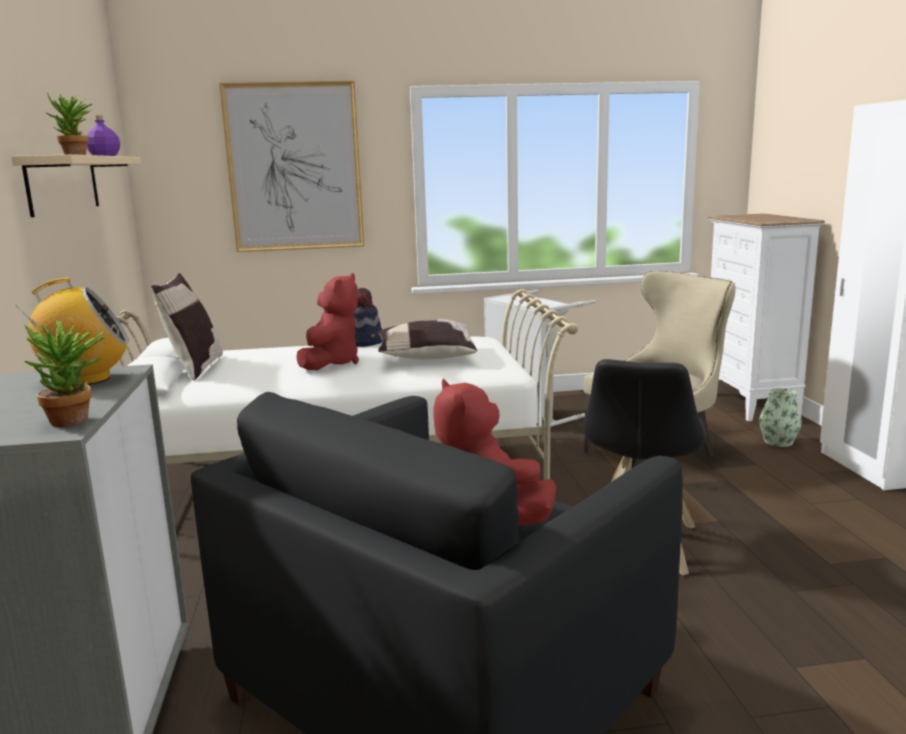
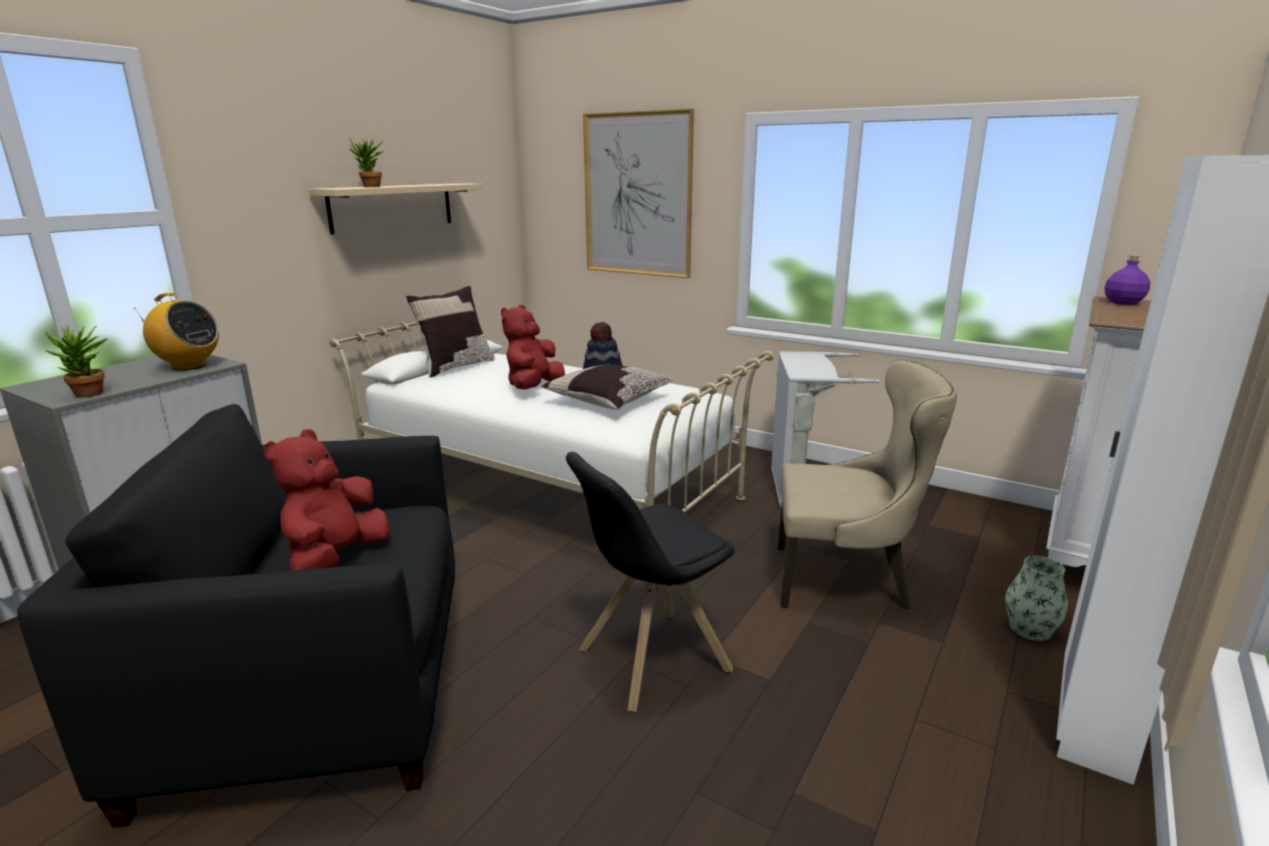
camera: 40 degrees right, 5 degrees up
purple bottle [87,115,120,156] -> purple bottle moved to [1104,255,1150,305]
red plush toy [296,273,359,370] -> red plush toy turned 150 degrees clockwise [501,305,565,389]

